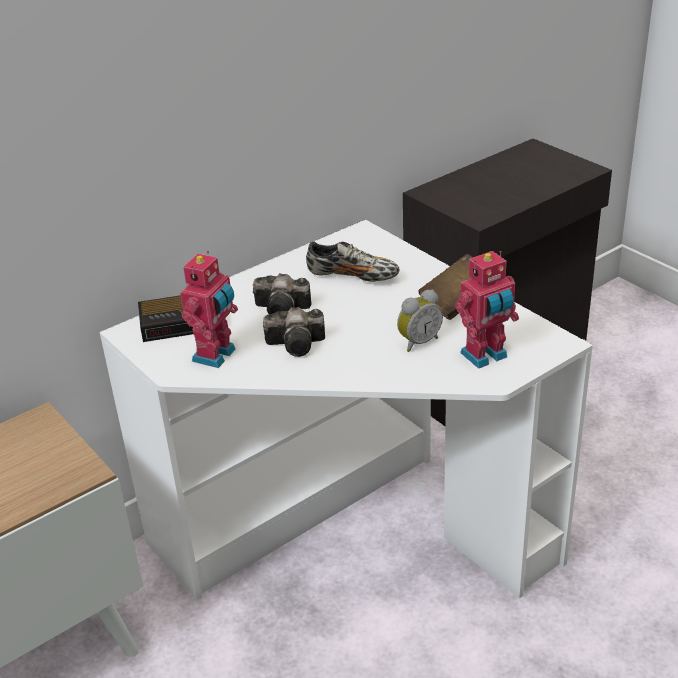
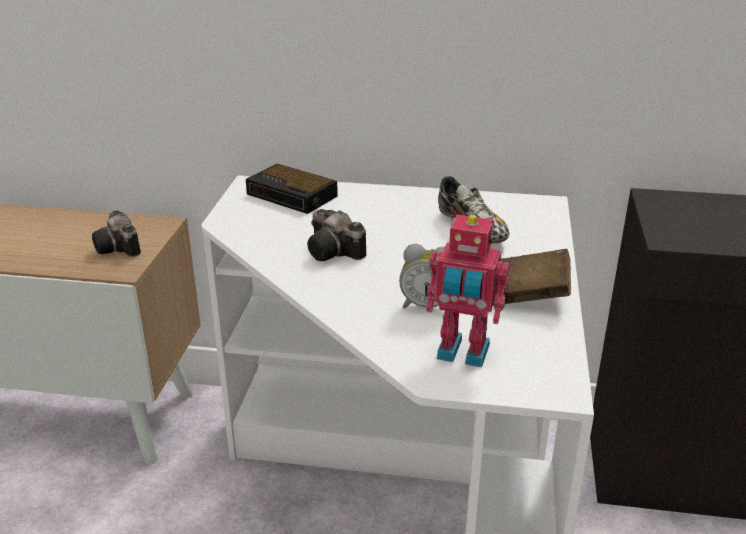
camera: 45 degrees right, 5 degrees down
toy robot [180,251,238,368] -> none
camera [253,273,311,314] -> camera moved to [92,210,141,257]

